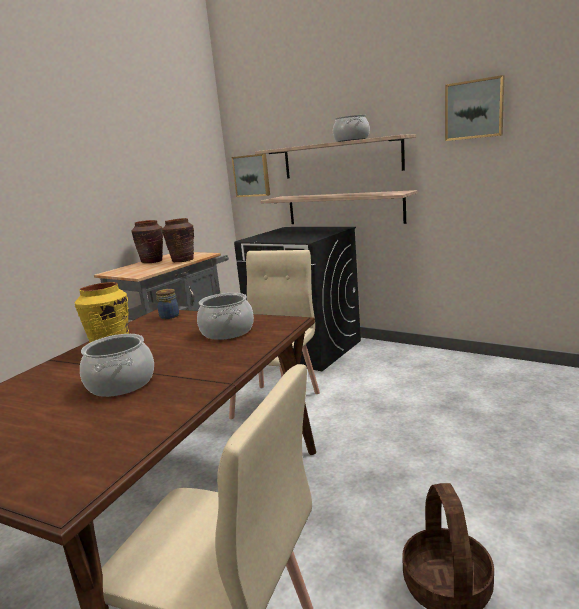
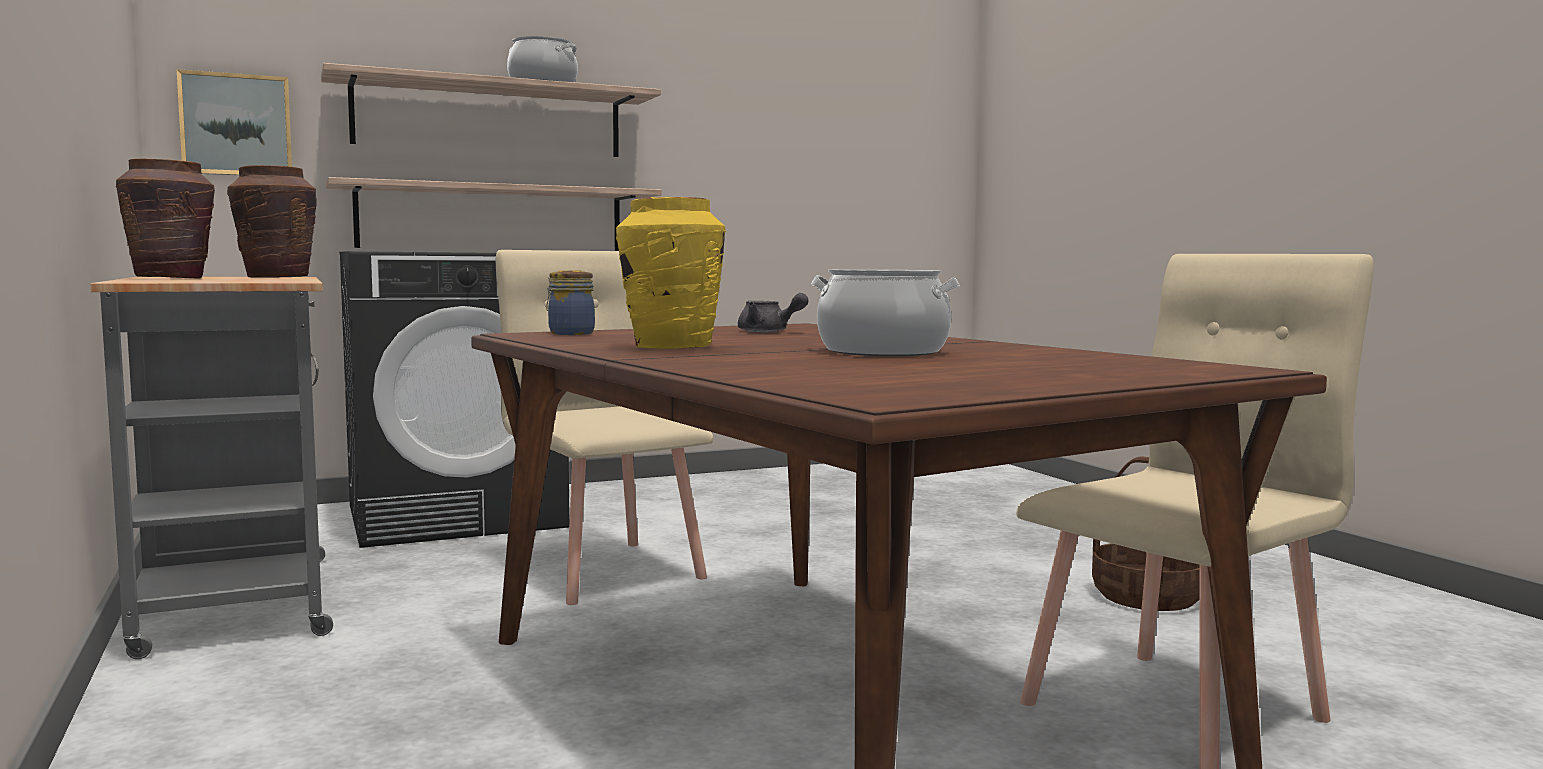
camera: 60 degrees left, 10 degrees down
cooking pot [197,293,254,340] -> grey teapot [738,293,809,332]
picture [445,75,504,141] -> none

